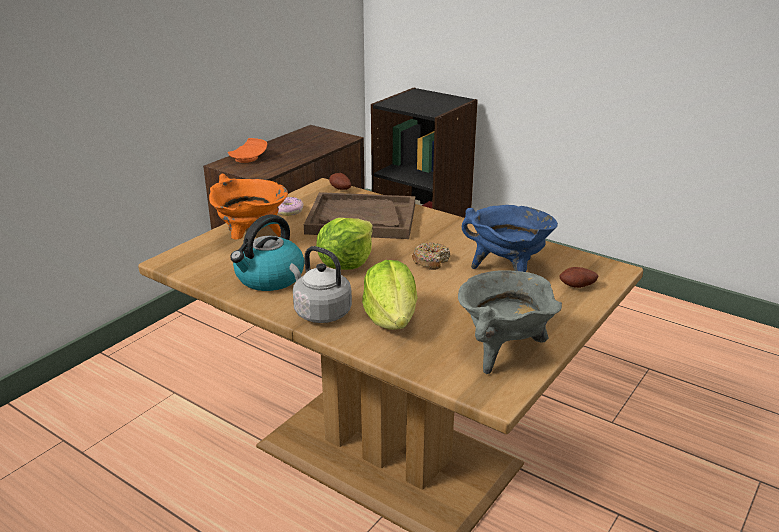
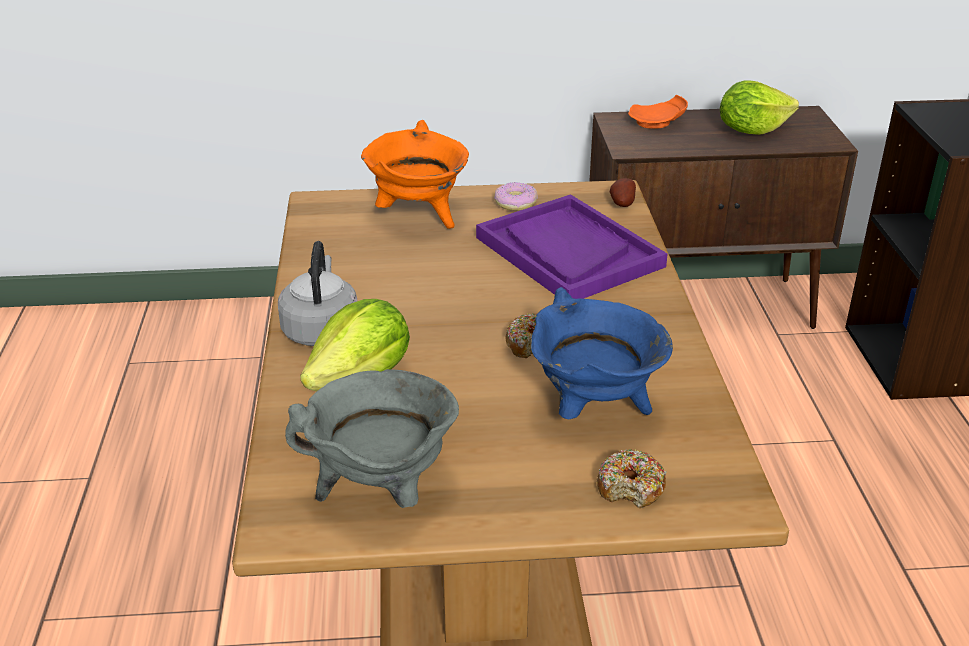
camera: 50 degrees right, 5 degrees up
kettle [230,214,305,291] -> none
brown tray [304,192,415,239] -> purple tray [476,194,668,299]
lettuce [316,218,373,270] -> lettuce moved to [720,80,799,135]
potato [559,267,598,288] -> donut [597,449,666,508]

